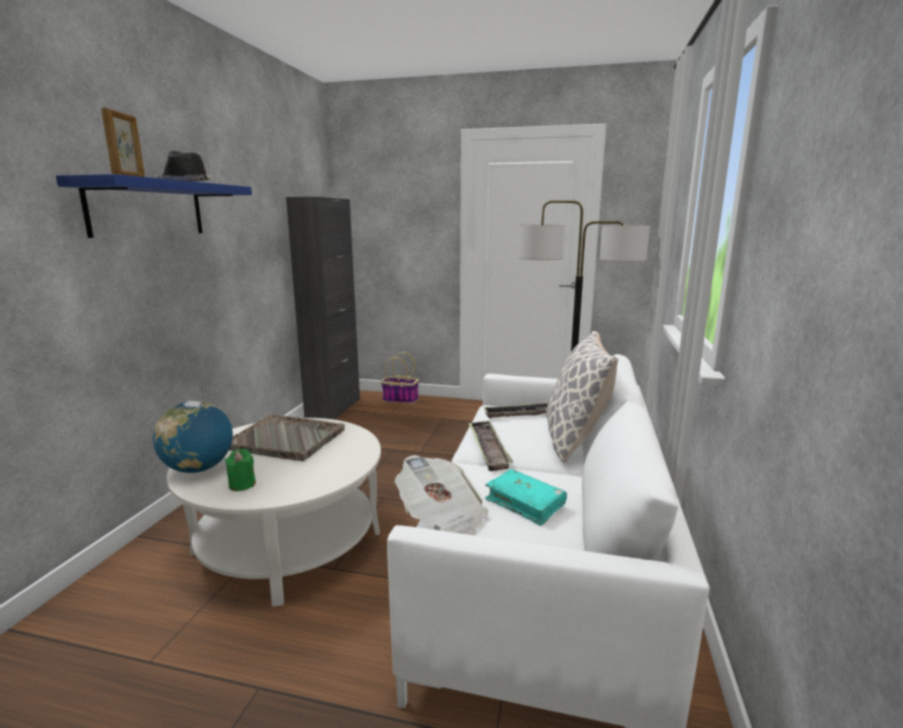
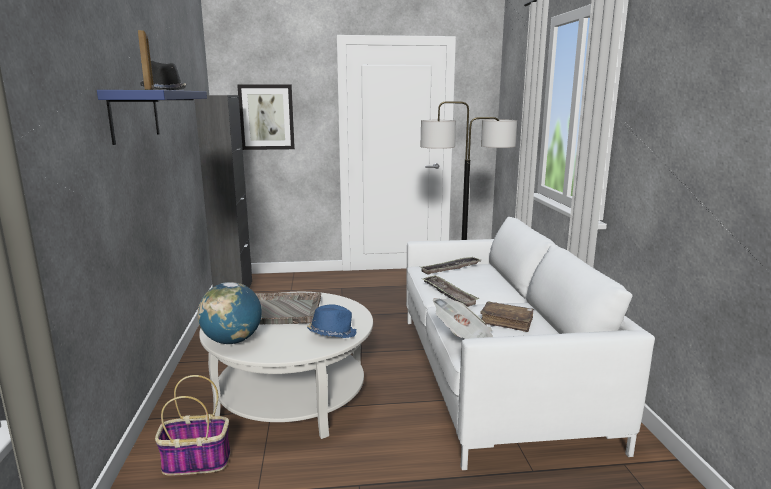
camera: 20 degrees left, 0 degrees up
green candle [225,449,256,491] -> none
basket [381,352,419,404] -> basket moved to [155,375,230,475]
turquoise book [485,469,567,526] -> brown book [480,301,534,332]
pillow [546,331,618,463] -> none
none -> picture [237,84,295,150]
none -> blue hat [307,304,356,338]

